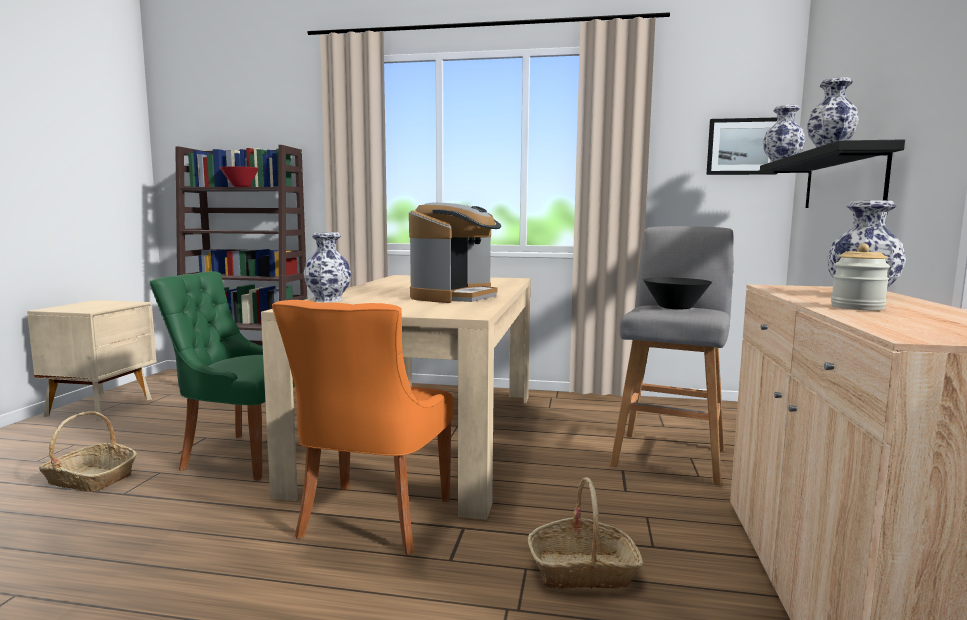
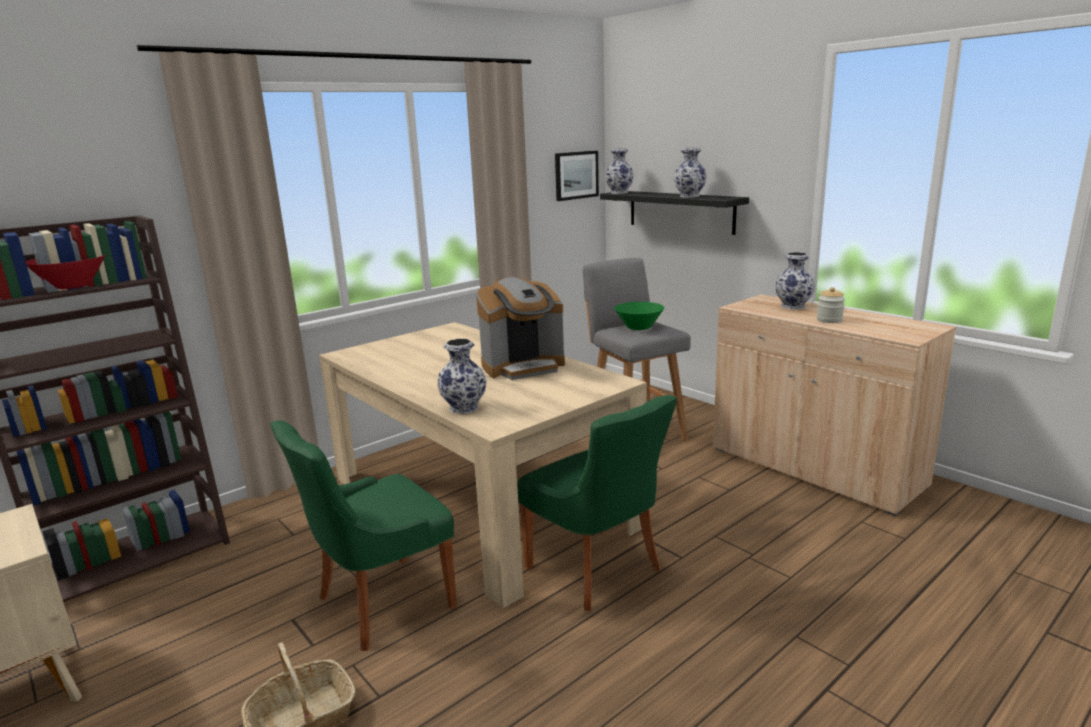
camera: 50 degrees left, 10 degrees up
orange chair [272,300,453,555] -> green chair [517,395,677,611]
coffee machine [409,203,501,303] -> coffee machine turned 90 degrees clockwise [476,277,565,380]
basket [528,477,644,589] -> none
black bowl [643,278,712,309] -> green bowl [614,302,664,330]

